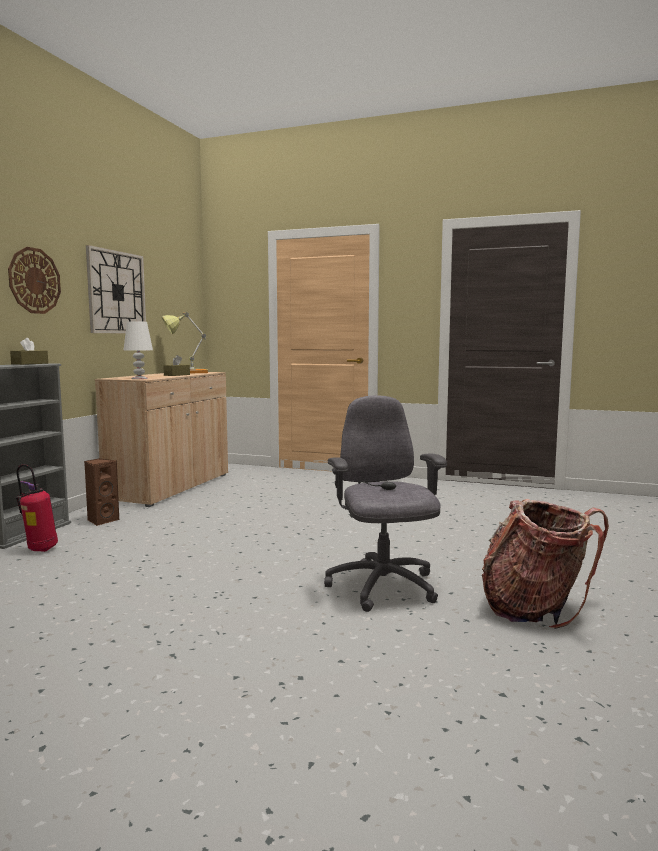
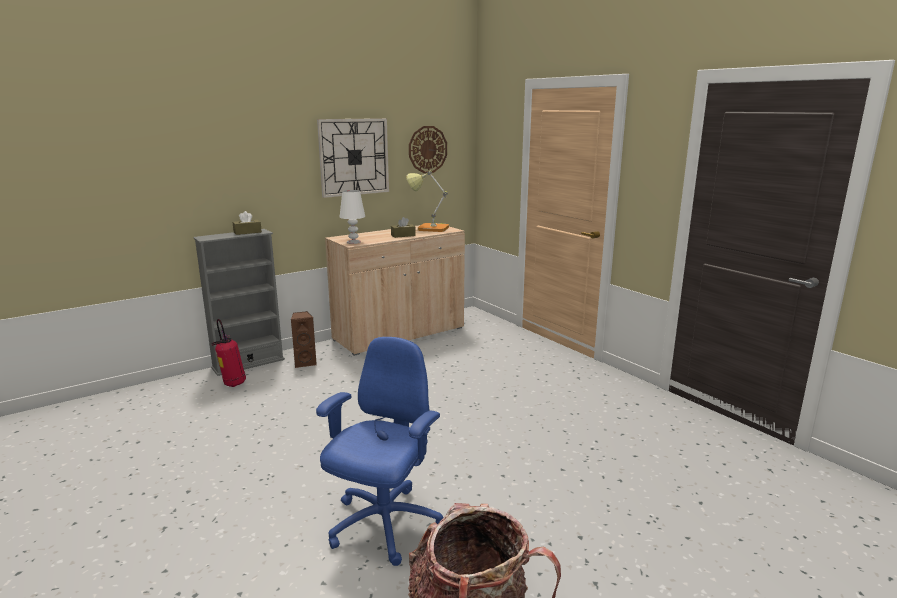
camera: 35 degrees right, 10 degrees up
wall clock [8,247,61,314] -> wall clock moved to [409,126,447,173]
grey office chair [324,396,447,612] -> blue office chair [316,337,444,566]

